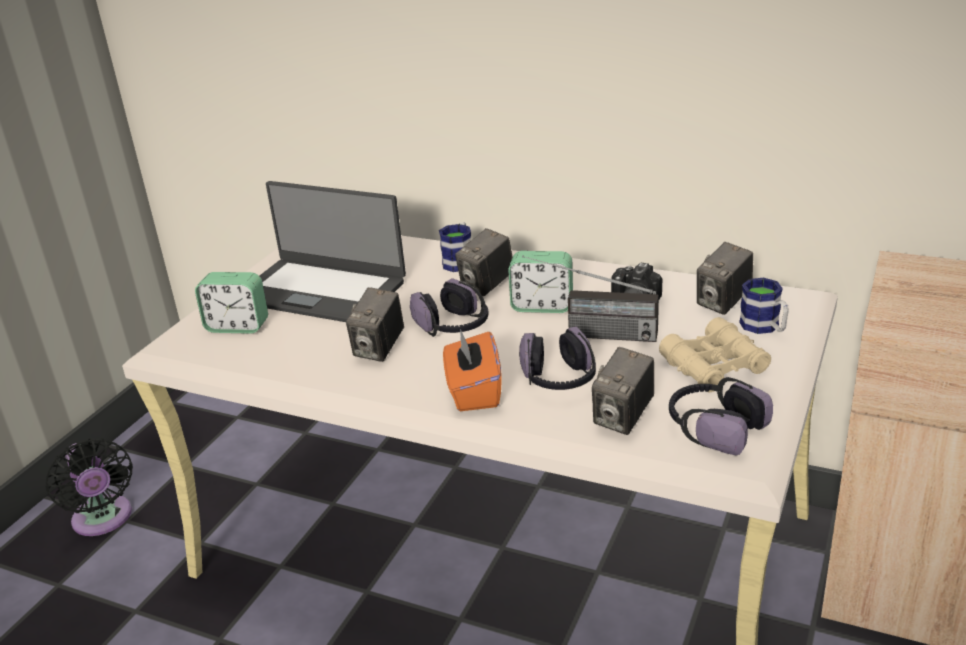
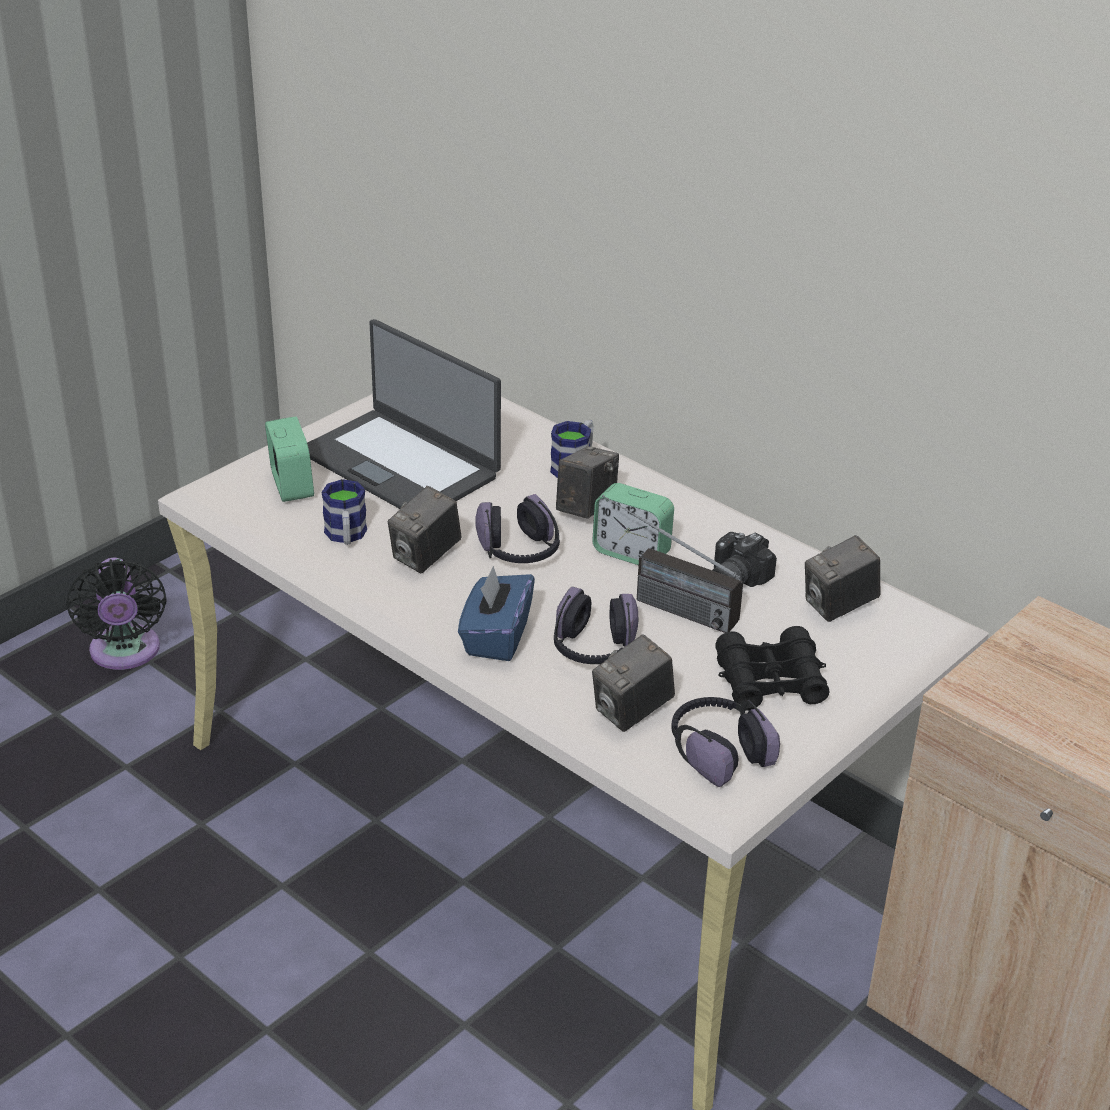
camera: 15 degrees right, 5 degrees up
alarm clock [195,272,268,334] -> alarm clock turned 135 degrees counterclockwise [265,416,314,502]
orange tissue box [443,329,502,411] -> blue tissue box [458,566,535,661]
camera [455,228,513,296] -> camera turned 150 degrees clockwise [556,446,619,519]
beige binoculars [659,317,771,392] -> black binoculars [715,626,830,711]
mug [739,278,789,334] -> mug moved to [321,479,367,545]

